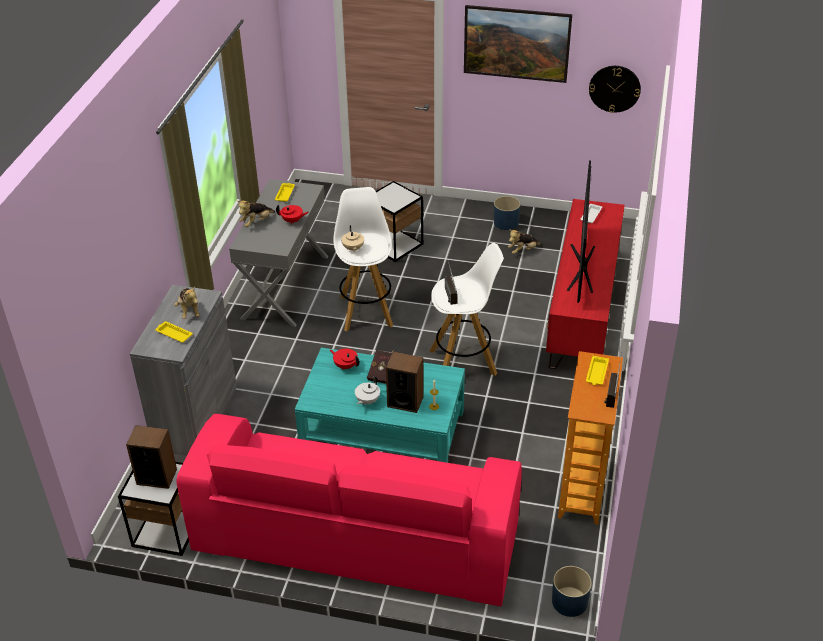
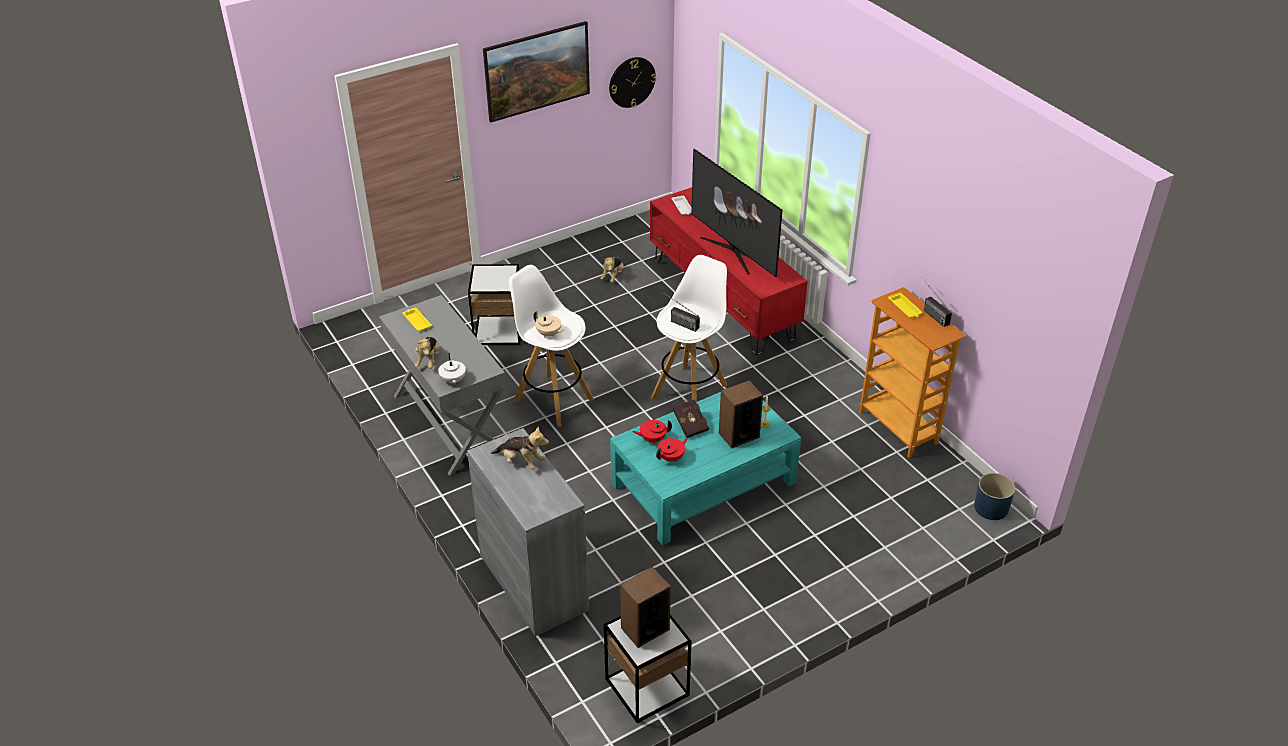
camera: 45 degrees left, 0 degrees up
yellow tray [155,321,193,343] -> none
pink sofa [176,414,522,606] -> none
red teapot [276,205,309,225] -> red teapot moved to [656,438,688,462]
white teapot [355,376,380,405] -> white teapot moved to [438,353,466,385]
blue planter [494,196,520,230] -> none

